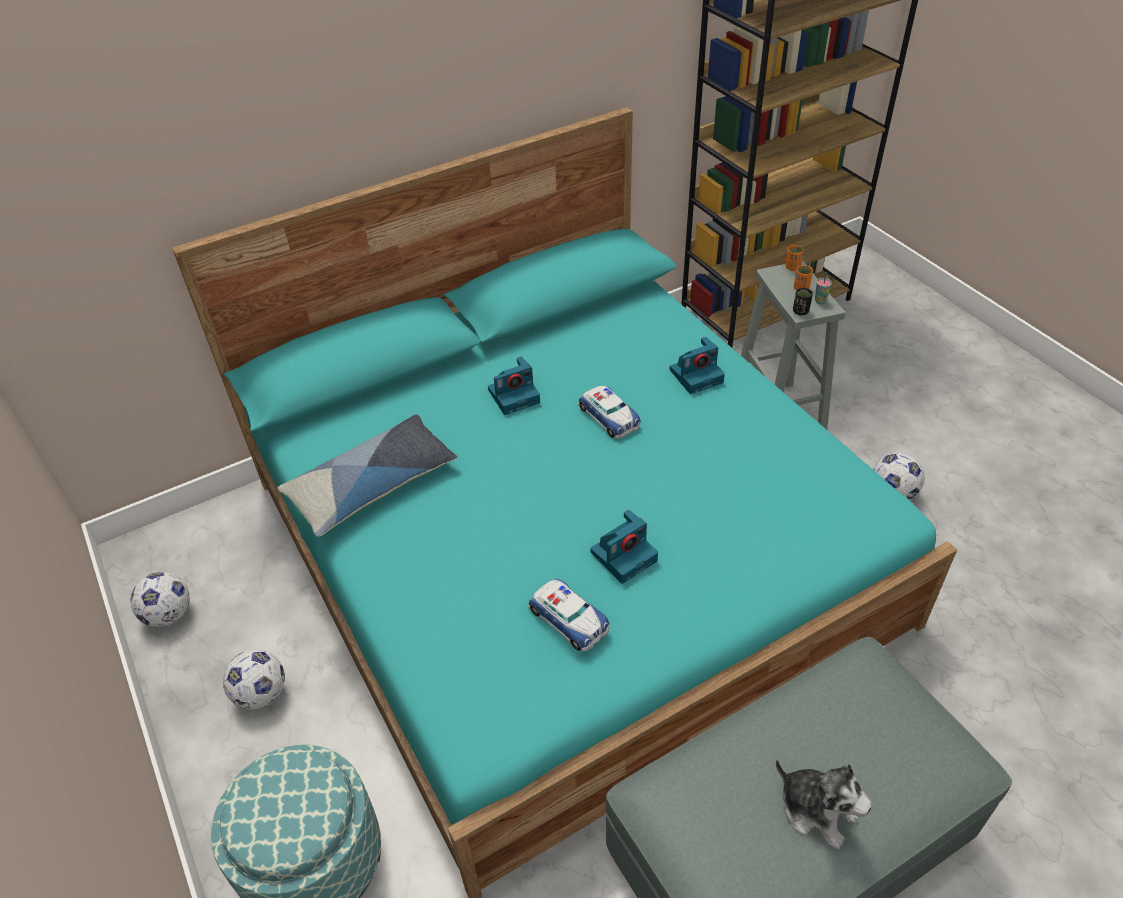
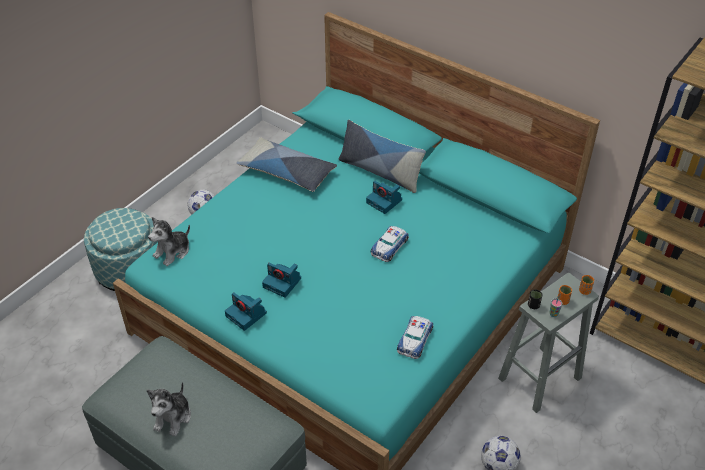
camera: 65 degrees right, 0 degrees up
football [130,572,190,627] -> none
toy car [528,579,609,651] -> toy car moved to [397,316,434,359]
camera [670,337,725,394] -> camera moved to [225,292,267,331]
none -> plush toy [148,217,190,266]
none -> pillow [339,120,426,193]

